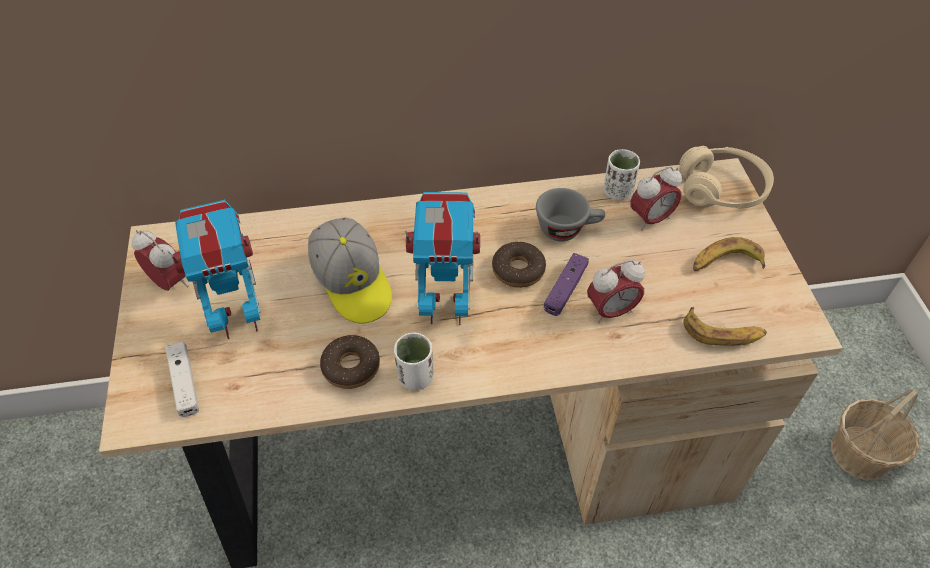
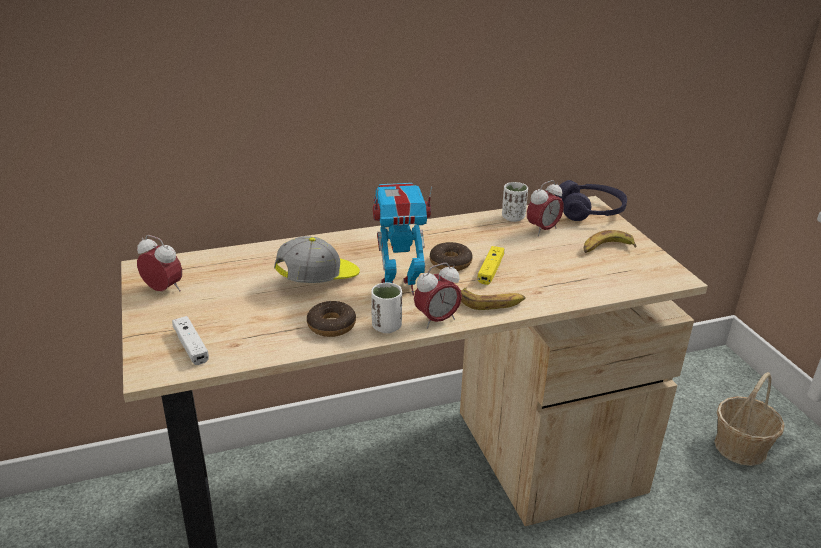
camera: 10 degrees left, 20 degrees down
toy robot [167,200,260,339] -> none
cap [308,217,392,324] -> cap turned 90 degrees counterclockwise [274,236,360,283]
grey cup [536,188,605,241] -> none
purple game controller [544,253,589,316] -> yellow game controller [478,246,504,285]
alarm clock [587,260,645,323] -> alarm clock moved to [414,263,462,329]
beige headphones [679,146,774,209] -> purple headphones [555,180,627,221]
banana [683,307,767,346] -> banana moved to [461,287,526,310]

